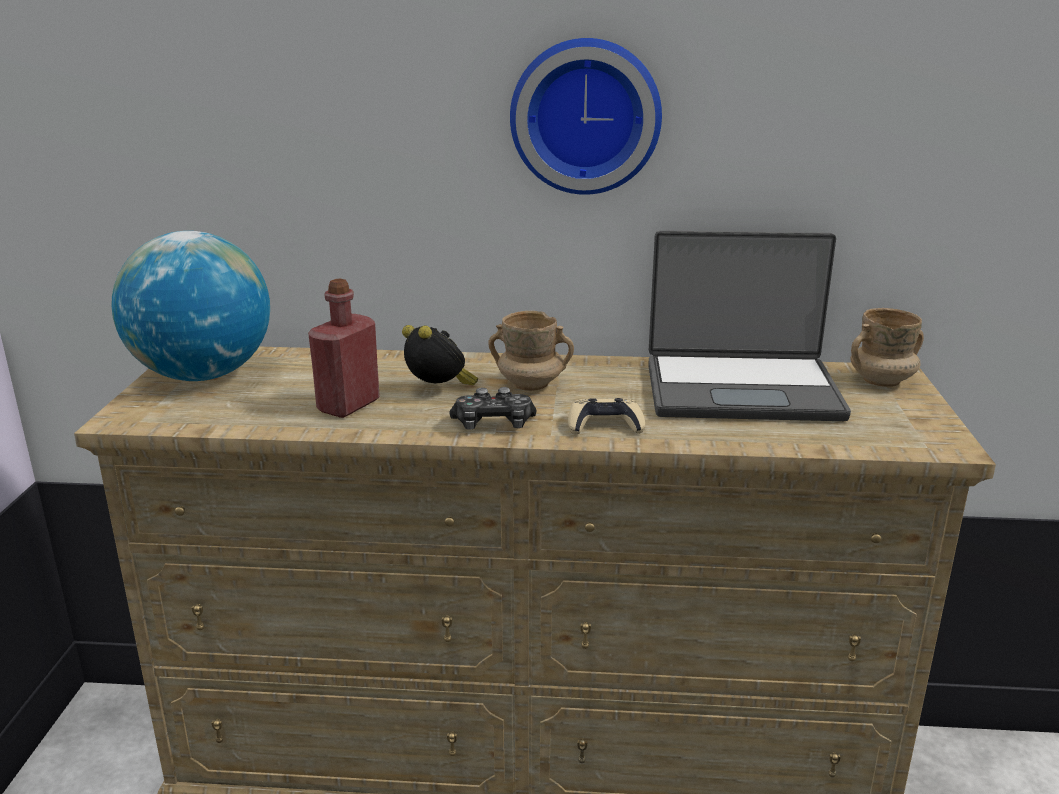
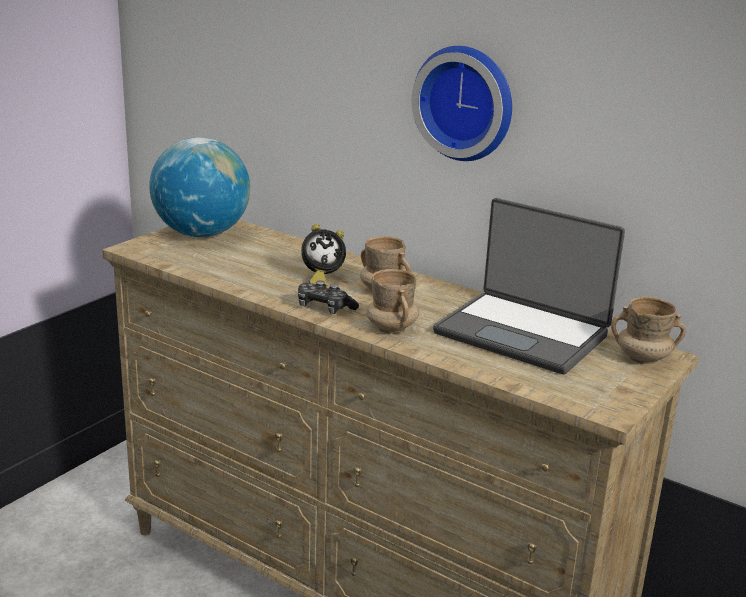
camera: 30 degrees right, 0 degrees up
red bottle [308,278,380,418] -> none
alarm clock [402,325,478,385] -> alarm clock turned 90 degrees clockwise [301,224,346,287]
beige game controller [568,398,645,434] -> beige mug [366,269,419,334]

